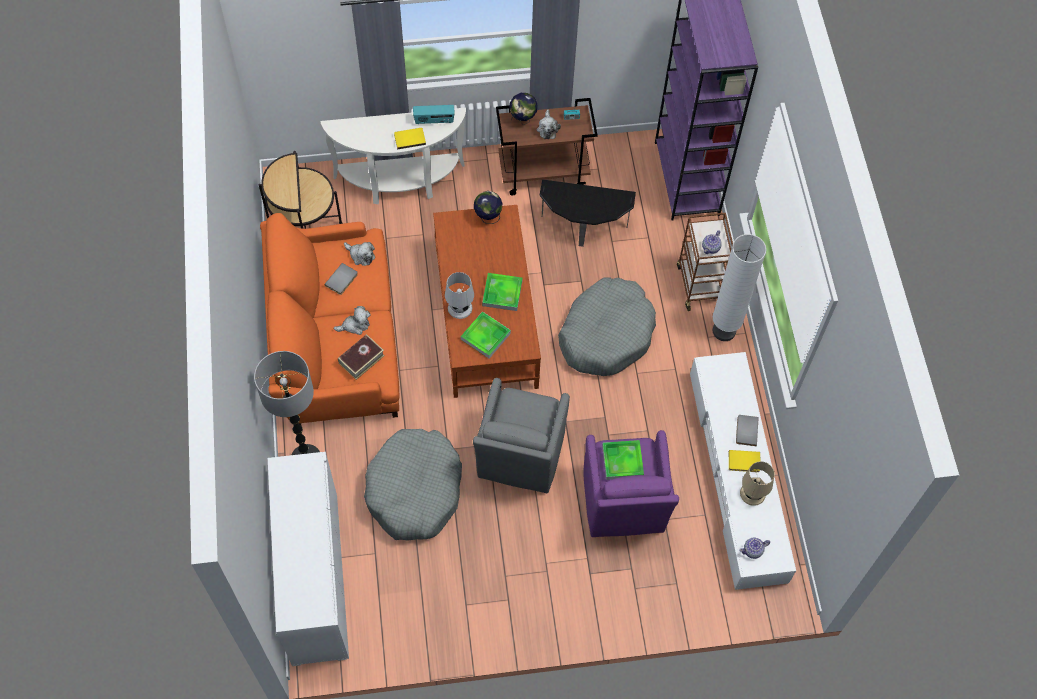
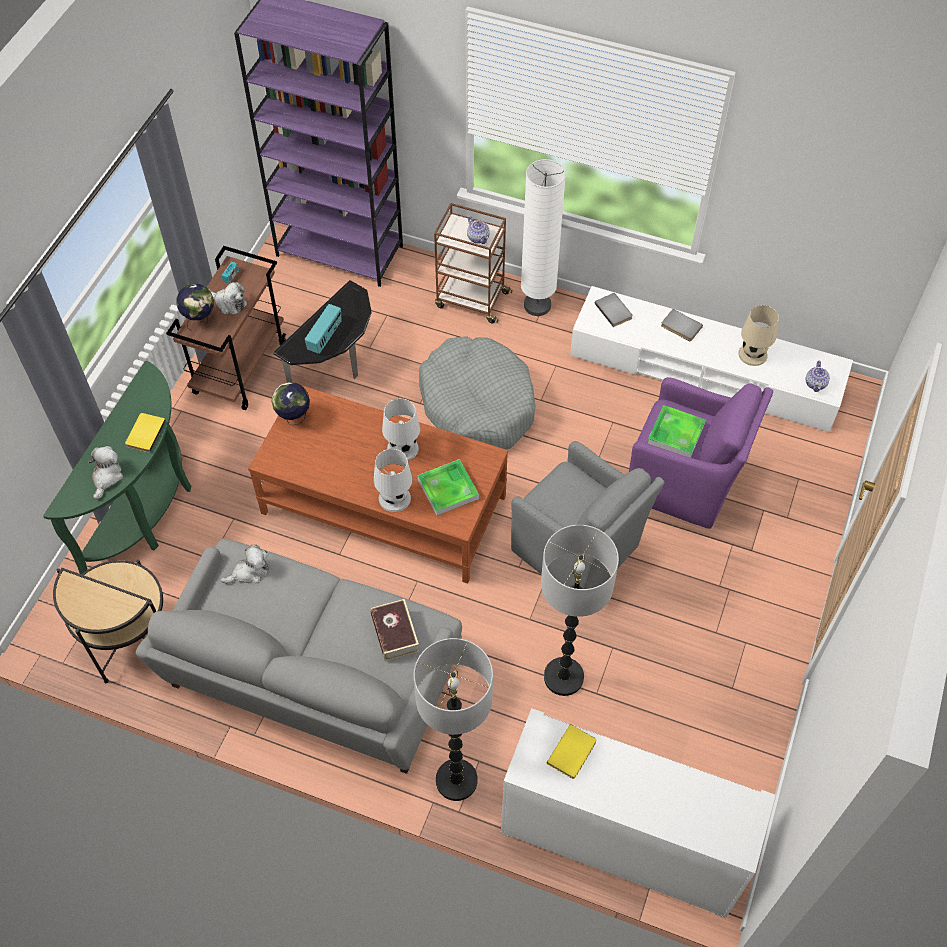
camera: 60 degrees left, 5 degrees down
orange sofa [260,213,399,425] -> grey sofa [136,538,462,774]
white console table [320,108,466,204] -> green console table [43,361,191,574]
grey book [324,263,358,295] -> grey book moved to [595,293,633,327]
plush toy [333,306,371,335] -> plush toy moved to [88,446,123,500]
grey dog bed [364,429,462,541] -> floor lamp [541,525,619,696]
radio [413,105,455,124] -> radio moved to [304,304,342,354]
tray [482,273,522,311] -> white table lamp [382,398,420,461]
yellow book [729,450,760,472] -> yellow book moved to [547,724,596,779]

